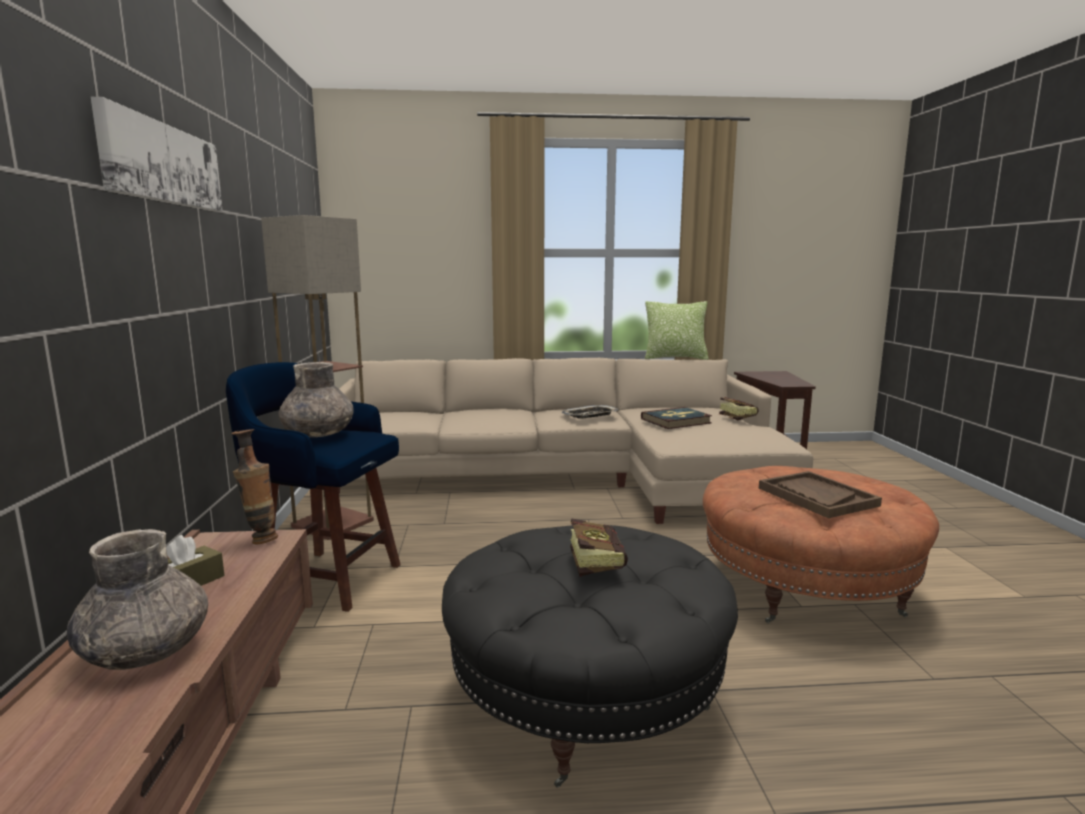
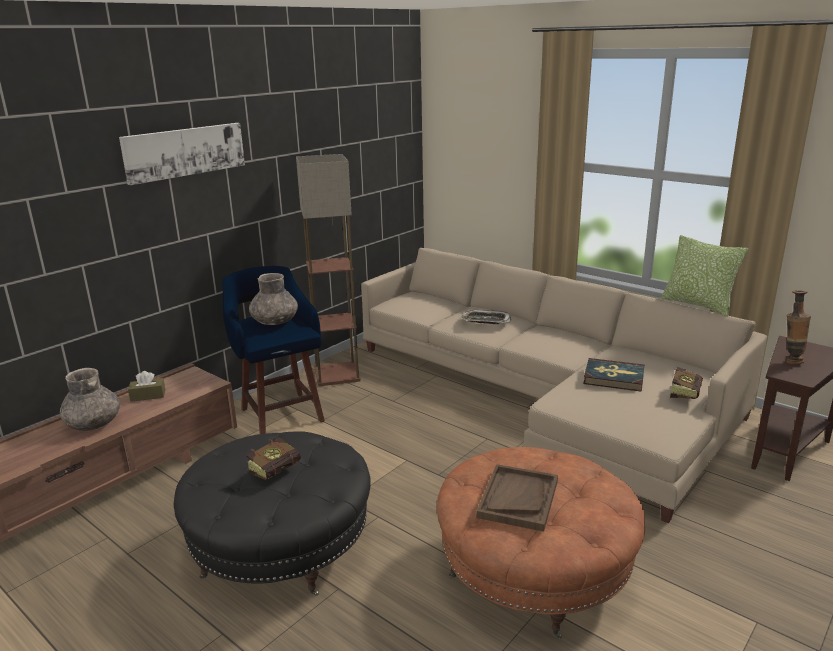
camera: 45 degrees right, 10 degrees up
vase [231,429,278,544] -> vase moved to [786,290,811,364]
tray [562,405,618,419] -> tray moved to [461,310,511,324]

